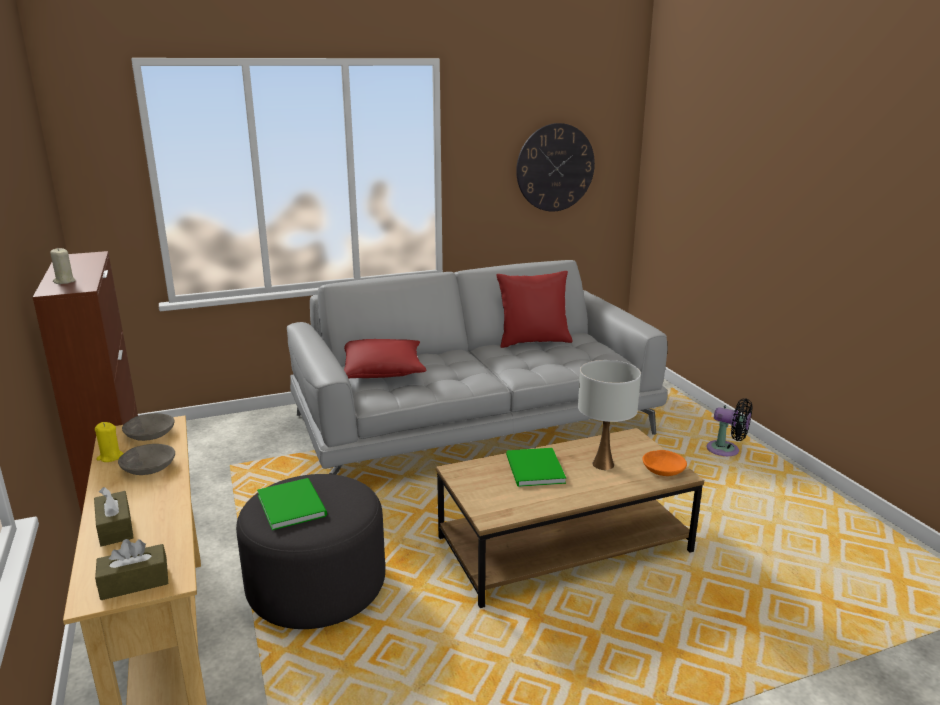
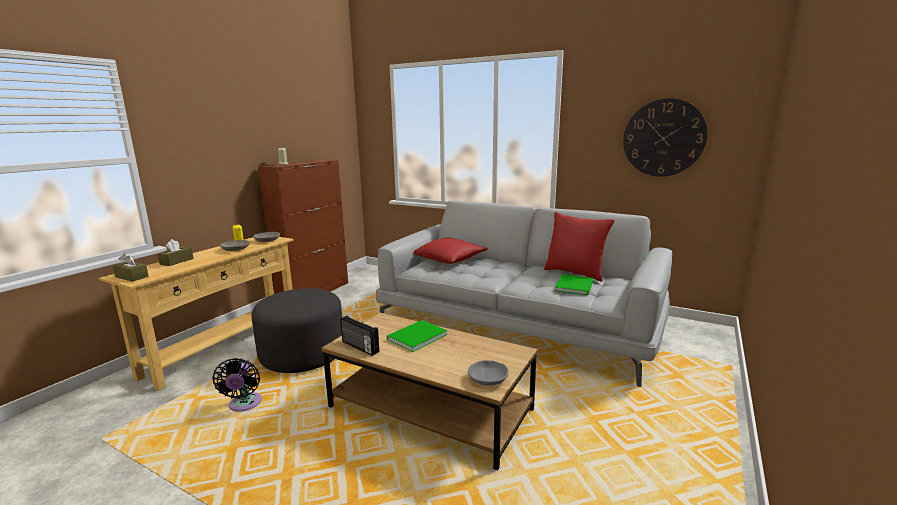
camera: 50 degrees right, 5 degrees down
green book [257,478,327,530] -> green book moved to [555,274,594,295]
white table lamp [578,360,641,470] -> none
orange bowl [643,450,687,476] -> grey bowl [468,360,509,386]
black fan [706,399,752,456] -> black fan moved to [212,358,262,412]
none -> radio [340,316,379,356]

